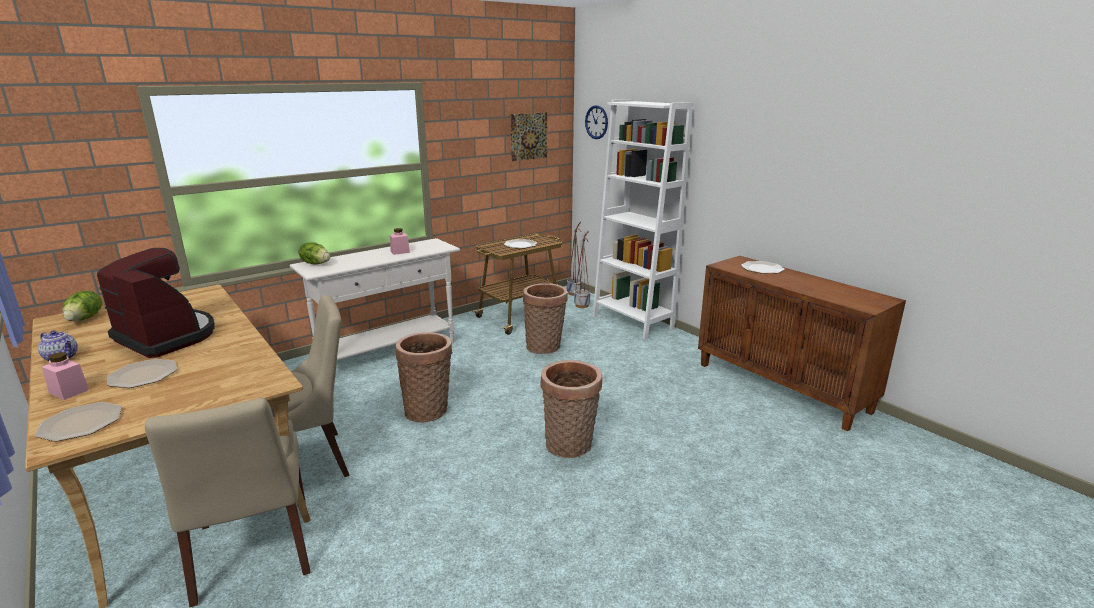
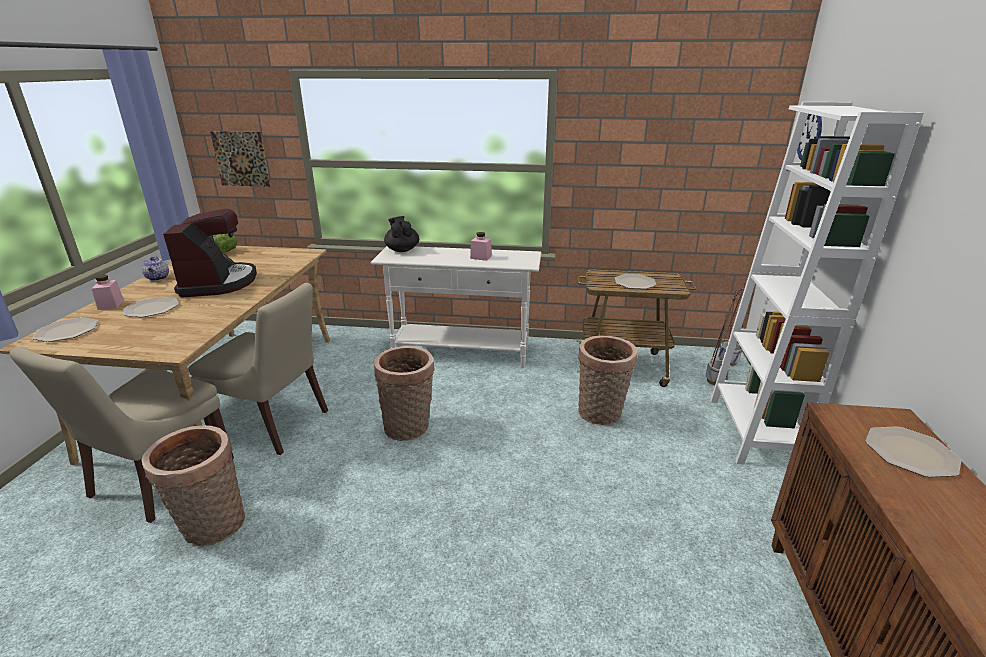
camera: 45 degrees right, 5 degrees up
lettuce [299,242,330,265] -> black teapot [384,216,419,252]
picture [511,112,547,161] -> picture moved to [210,131,270,187]
basket [540,360,602,458] -> basket moved to [141,425,245,546]

